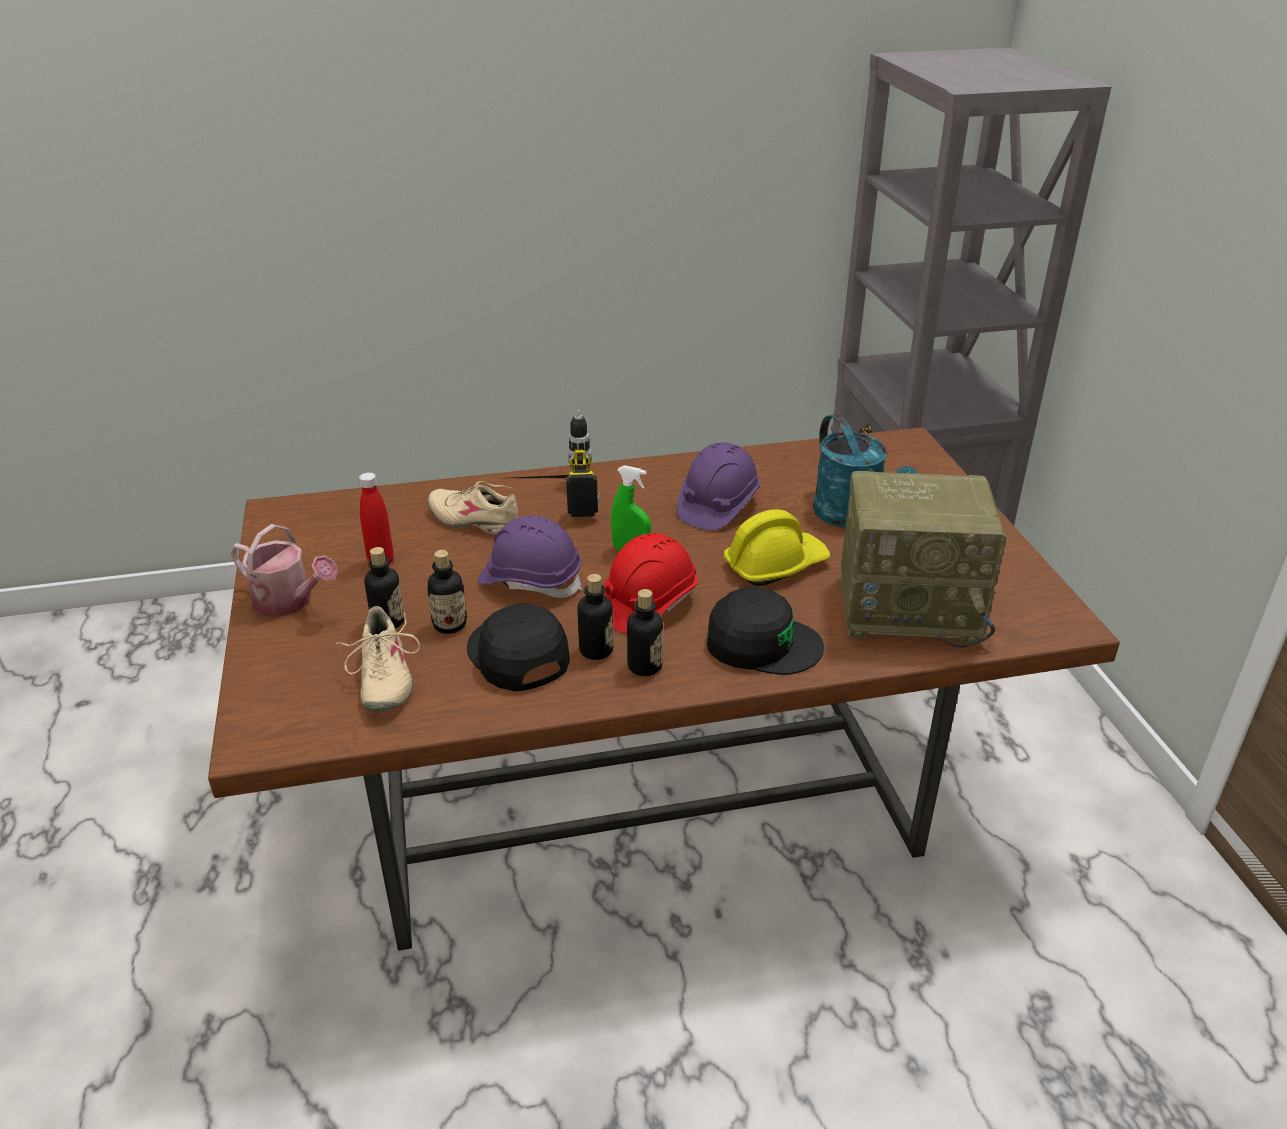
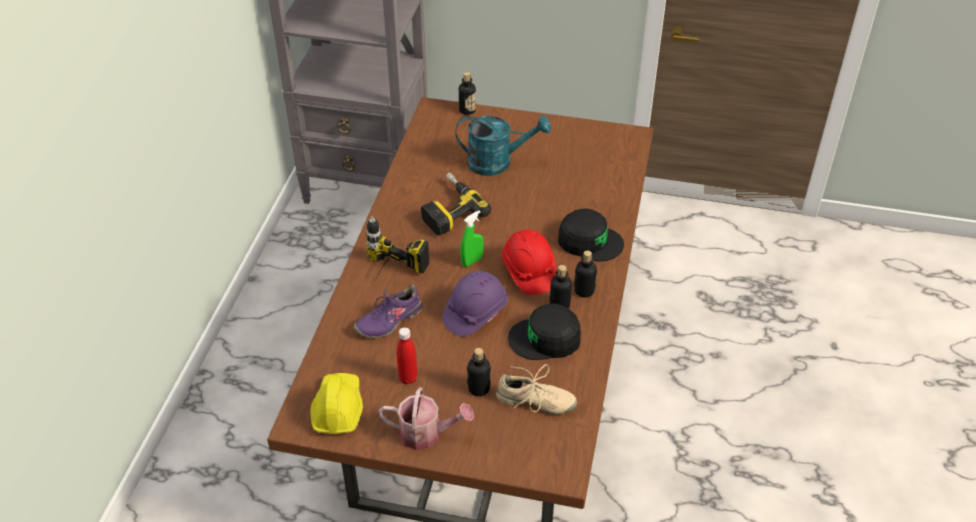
camera: 65 degrees left, 10 degrees up
watering can [230,524,338,617] -> watering can turned 45 degrees clockwise [378,387,474,450]
bottle [427,550,467,634] -> bottle moved to [459,72,476,115]
beige shoe [428,481,518,535] -> purple shoe [354,285,422,338]
purple hard hat [677,442,761,530] -> power drill [421,173,491,235]
black cap [707,586,824,675] -> black cap turned 75 degrees clockwise [558,209,624,262]
yellow hard hat [724,509,830,586] -> yellow hard hat moved to [310,373,363,434]
radio [841,471,1006,648] -> none

